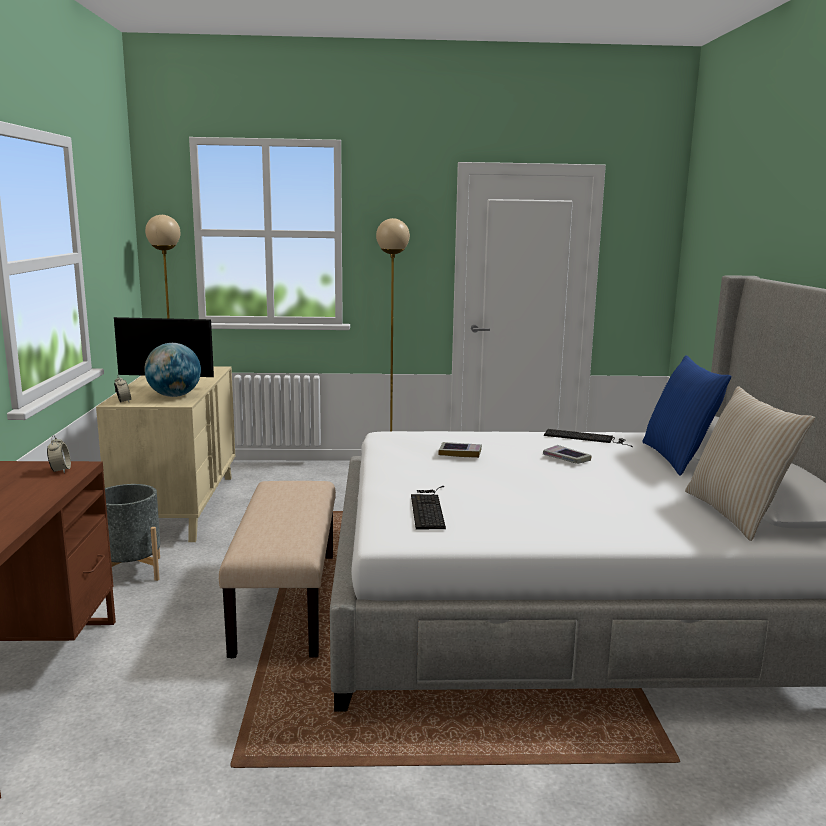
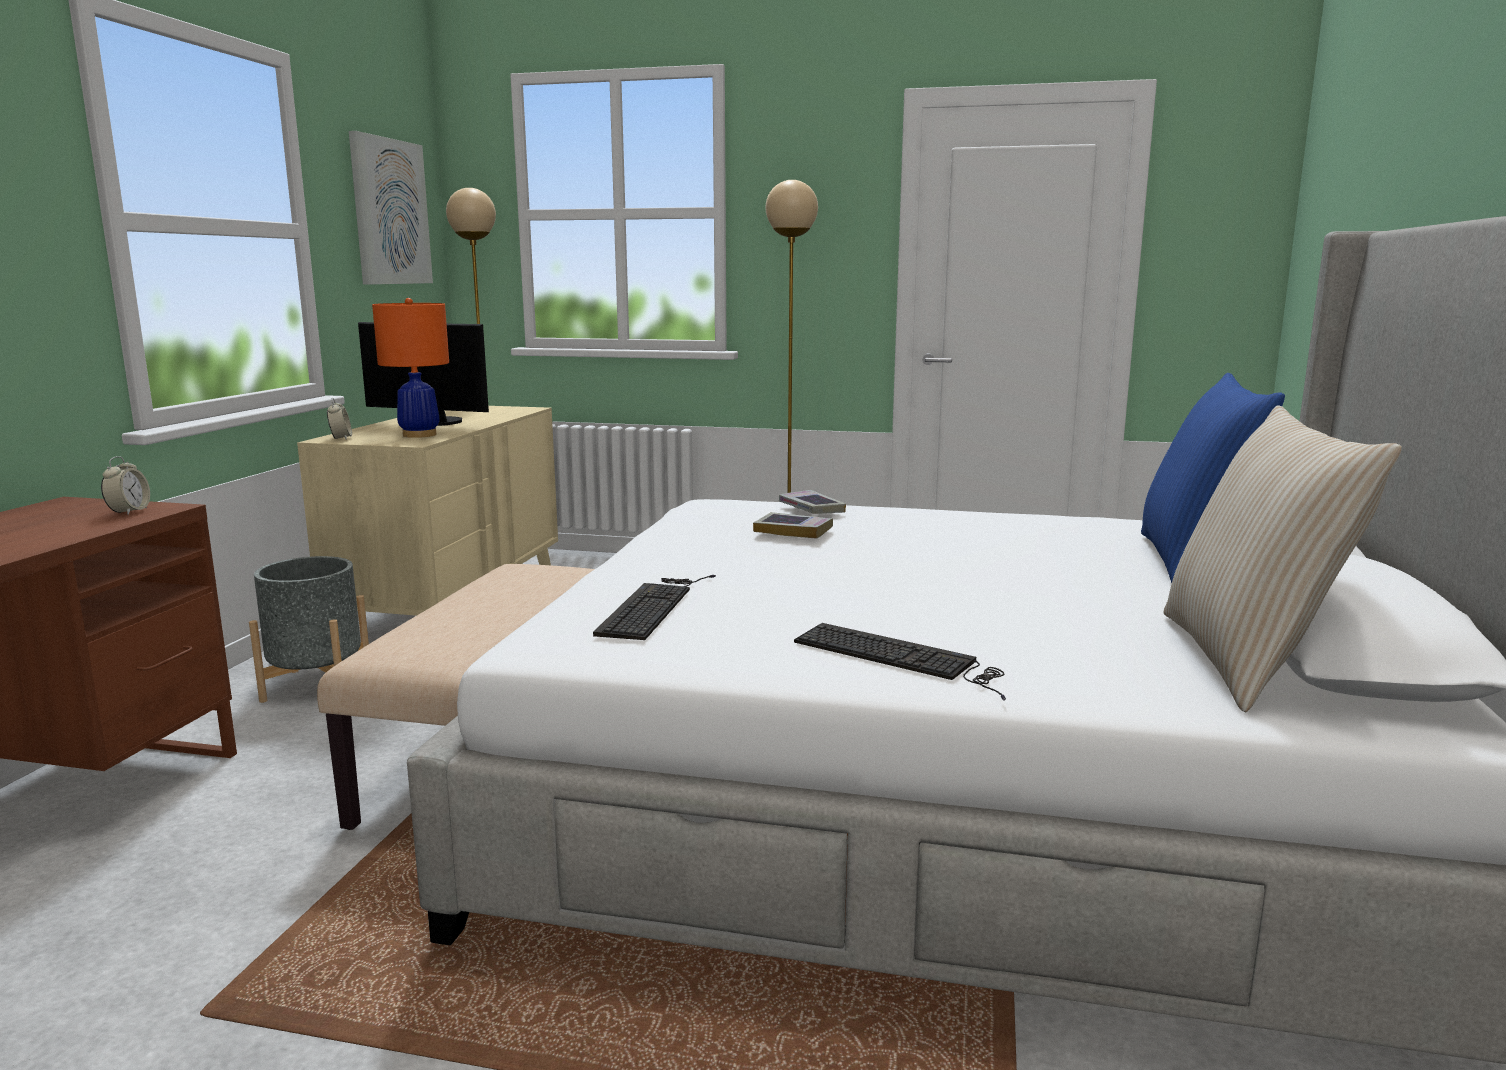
camera: 15 degrees right, 0 degrees up
globe [144,343,201,397] -> orange table lamp [372,298,449,438]
book [543,445,592,464] -> book moved to [779,490,846,514]
keyboard [544,429,633,447] -> keyboard moved to [794,623,1006,701]
none -> picture [349,131,433,285]

